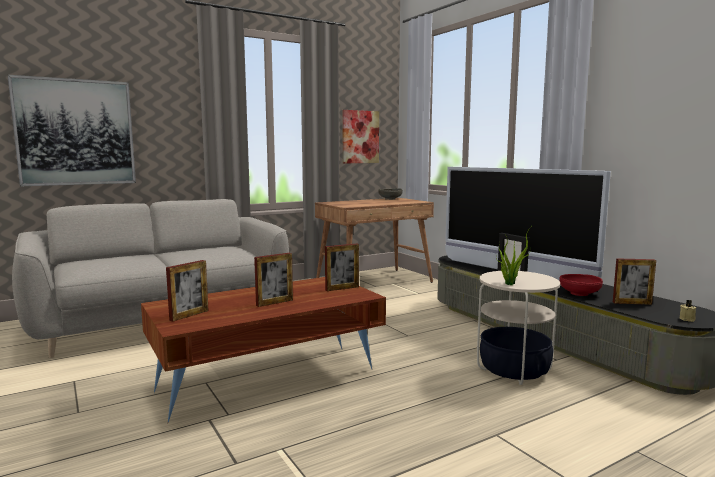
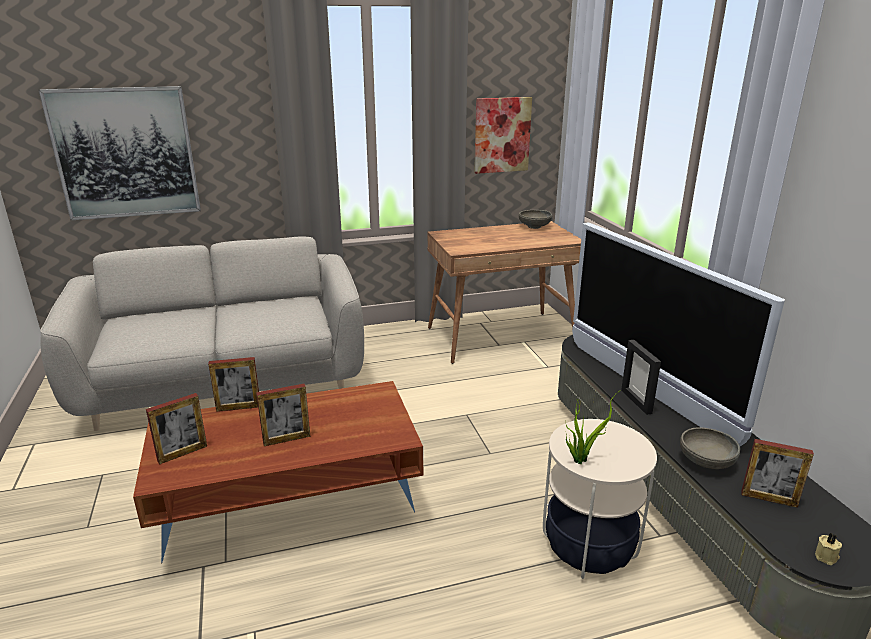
camera: 15 degrees right, 15 degrees up
picture frame [325,244,359,291] -> picture frame moved to [208,357,259,412]
red bowl [559,274,603,296] -> grey bowl [680,427,740,469]

